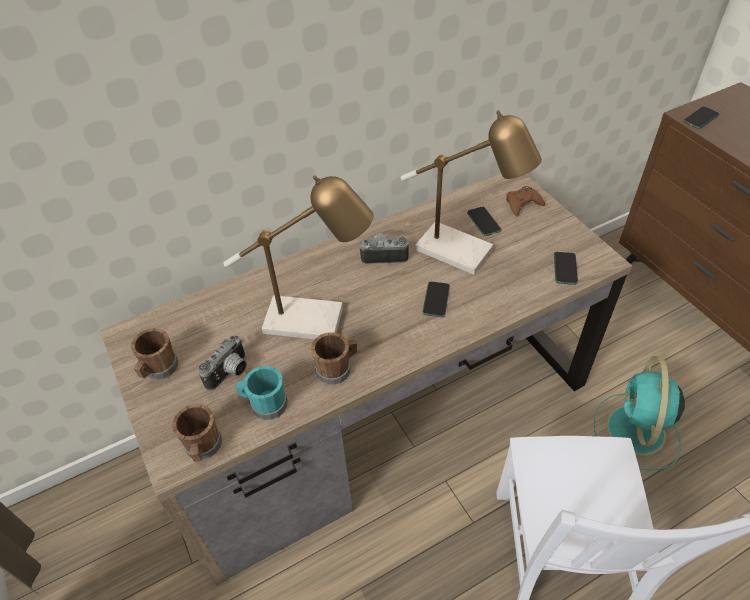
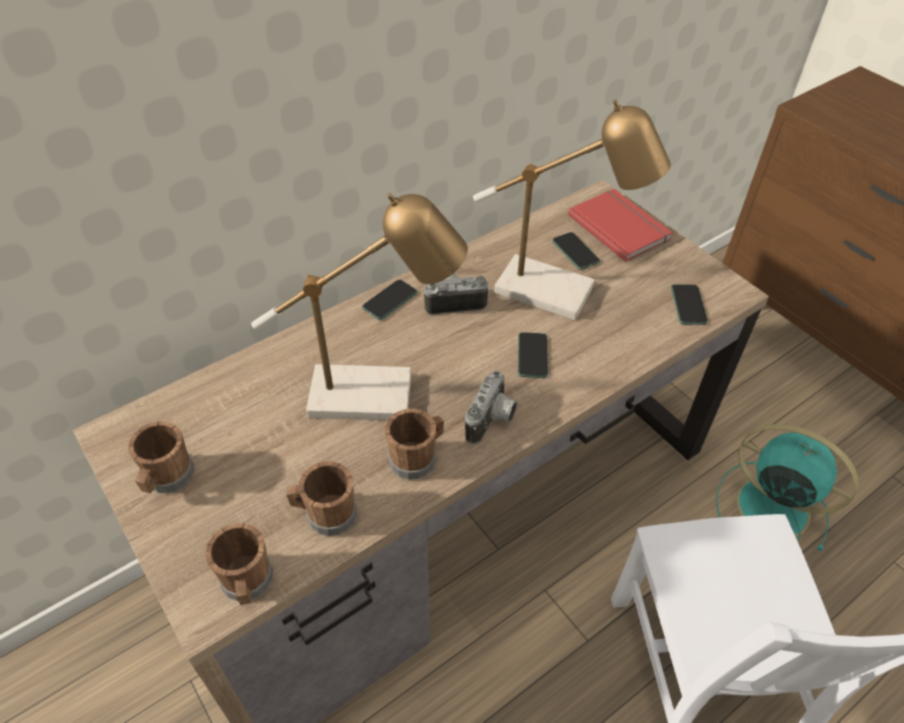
camera: 10 degrees left, 0 degrees up
camera [198,336,247,391] -> camera moved to [465,371,517,444]
turquoise mug [236,366,287,420] -> brown mug [287,461,357,536]
brown game controller [506,186,545,216] -> red book [568,189,672,262]
turquoise fan [594,356,685,471] -> turquoise fan turned 120 degrees clockwise [716,424,858,552]
phone [683,106,719,129] -> phone moved to [362,280,417,320]

